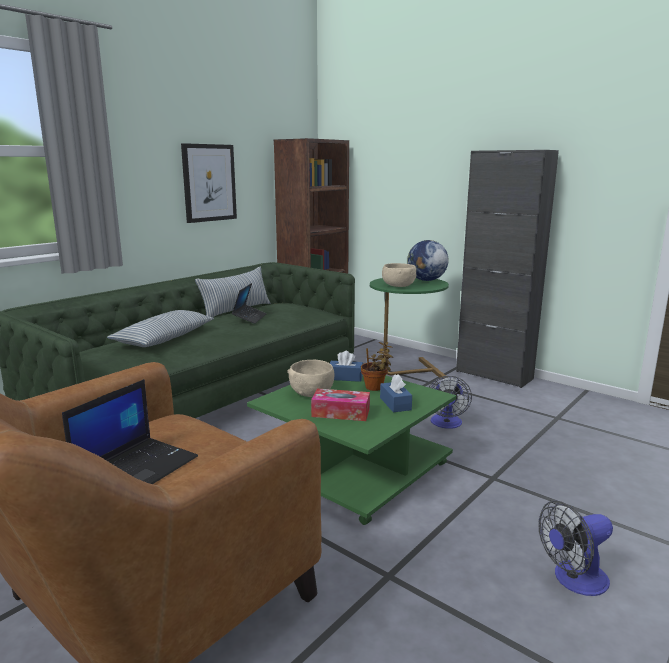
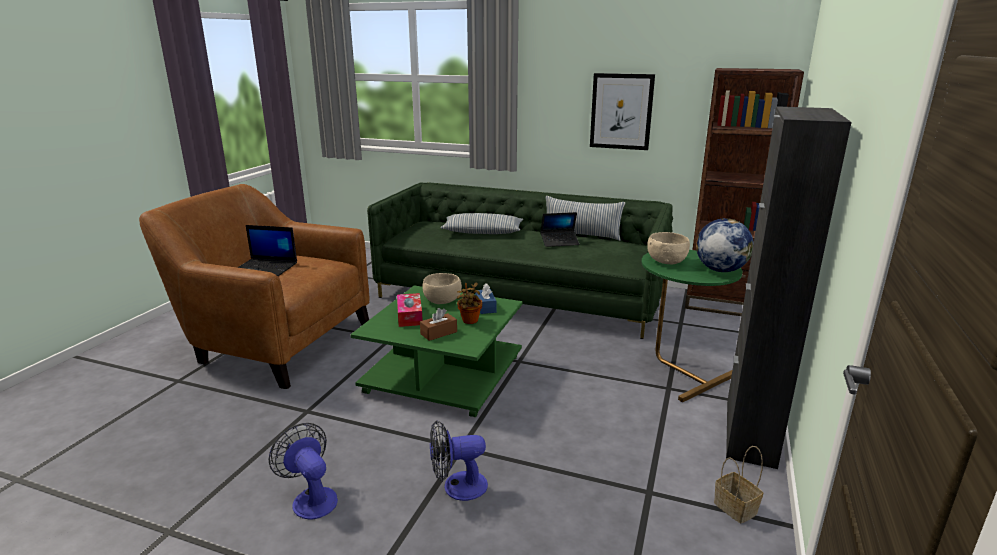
camera: 70 degrees right, 5 degrees up
blue tissue box [380,374,412,412] -> brown tissue box [420,308,457,341]
fan [429,376,472,429] -> fan moved to [430,420,488,501]
none -> basket [714,446,763,523]

